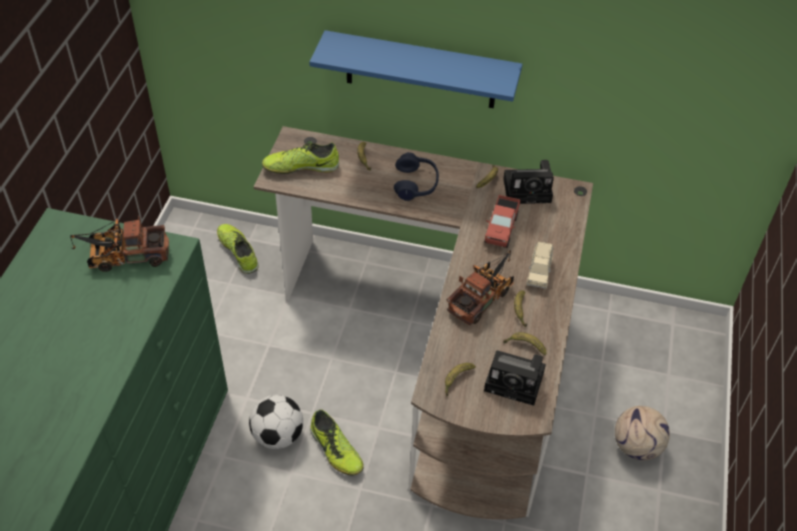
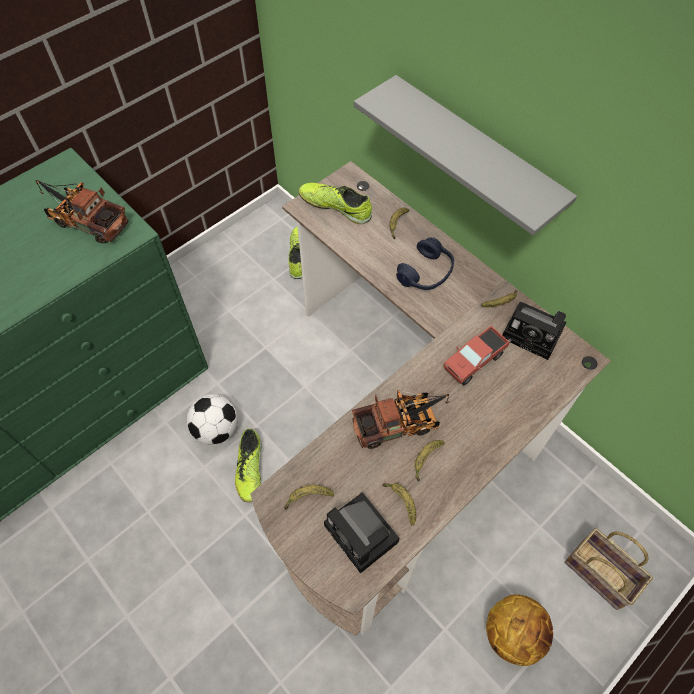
camera: 35 degrees right, 10 degrees up
blue shelf [309,30,522,108] -> grey shelf [354,75,577,235]
beige toy car [526,242,553,289] -> none
football [615,406,670,461] -> basketball [486,594,553,666]
none -> basket [565,528,653,610]

